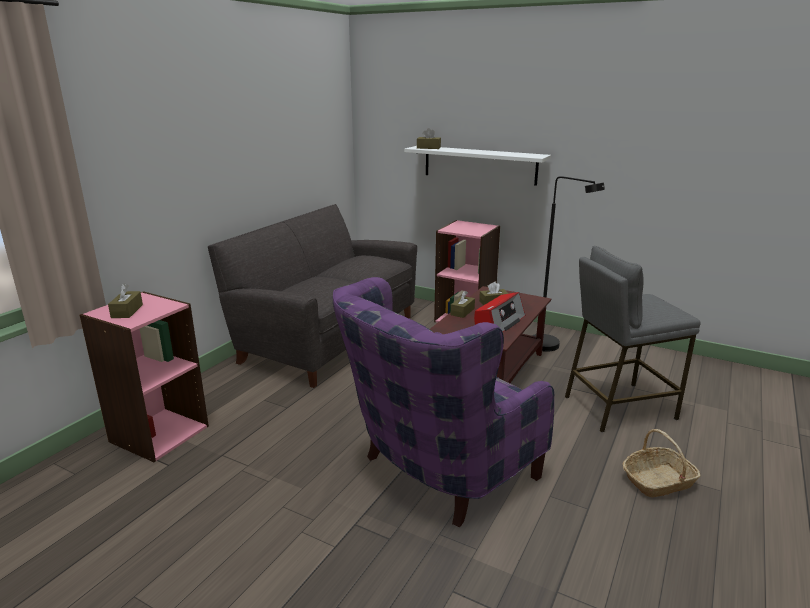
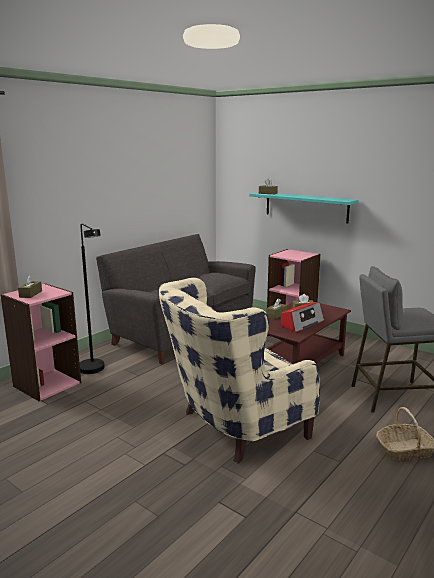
camera: 10 degrees right, 5 degrees down
purple armchair [333,277,554,527] -> beige armchair [159,278,320,463]
white shelf [404,146,551,186] -> turquoise shelf [249,192,359,223]
black floor lamp [532,176,605,352] -> black floor lamp moved to [79,223,105,374]

